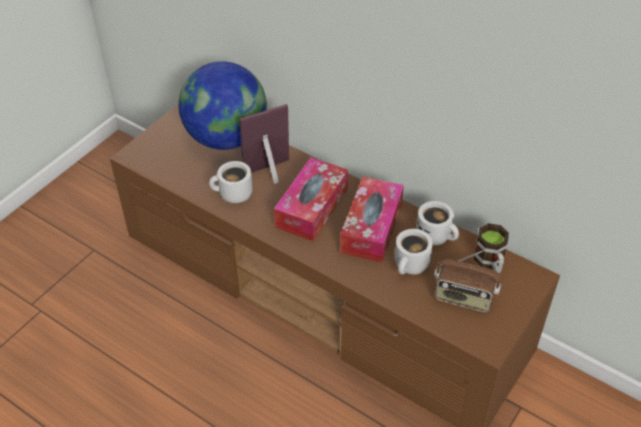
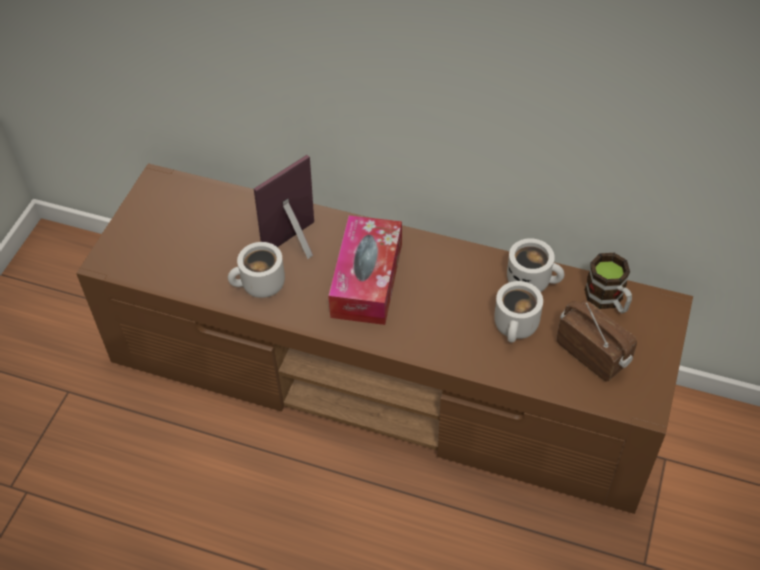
camera: 15 degrees left, 5 degrees up
globe [178,61,267,150] -> none
tissue box [340,177,404,263] -> none
radio [434,249,501,312] -> radio turned 135 degrees counterclockwise [557,300,637,381]

